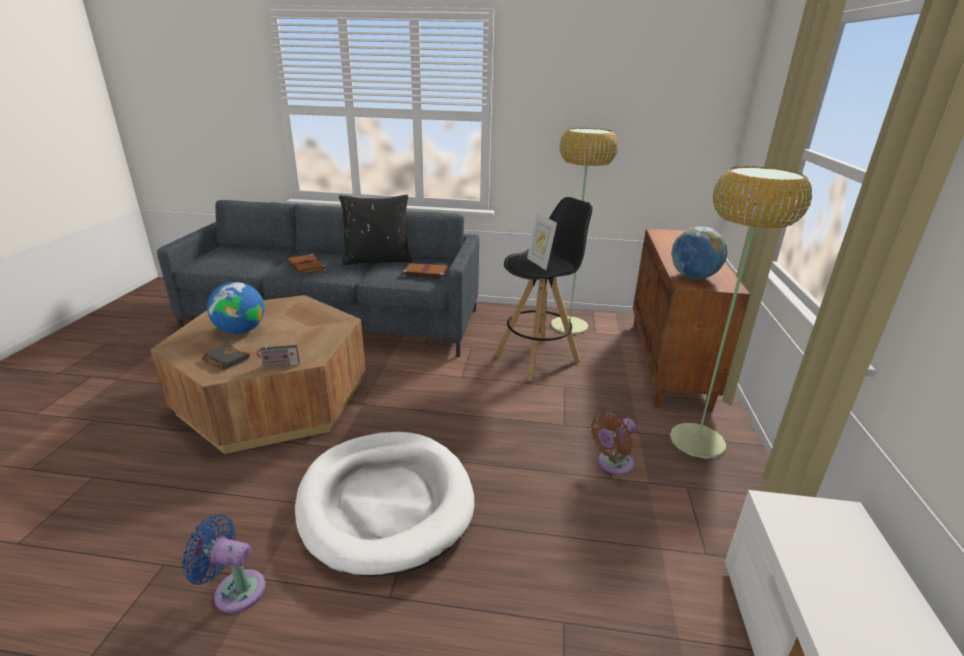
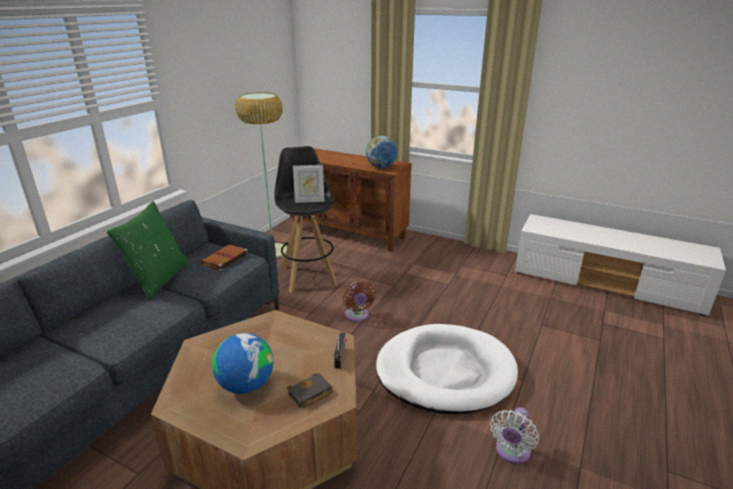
camera: 70 degrees left, 0 degrees up
blue fan [182,514,265,613] -> white fan [490,407,539,464]
brown book [287,254,326,274] -> none
black pillow [339,195,412,265] -> green pillow [107,201,189,301]
brown fan [591,411,636,475] -> brown fan moved to [343,282,375,322]
floor lamp [670,166,812,459] -> none

